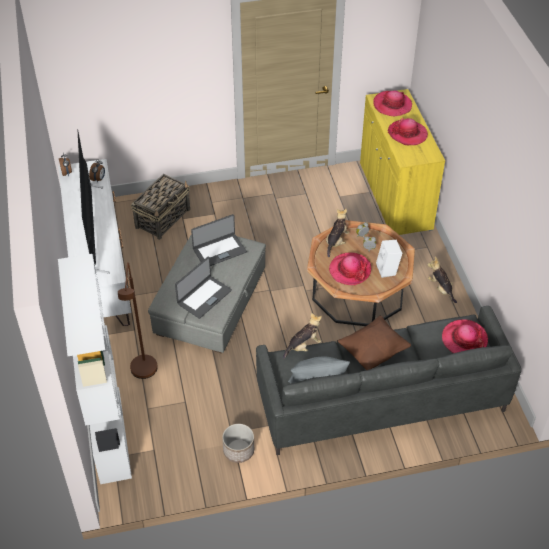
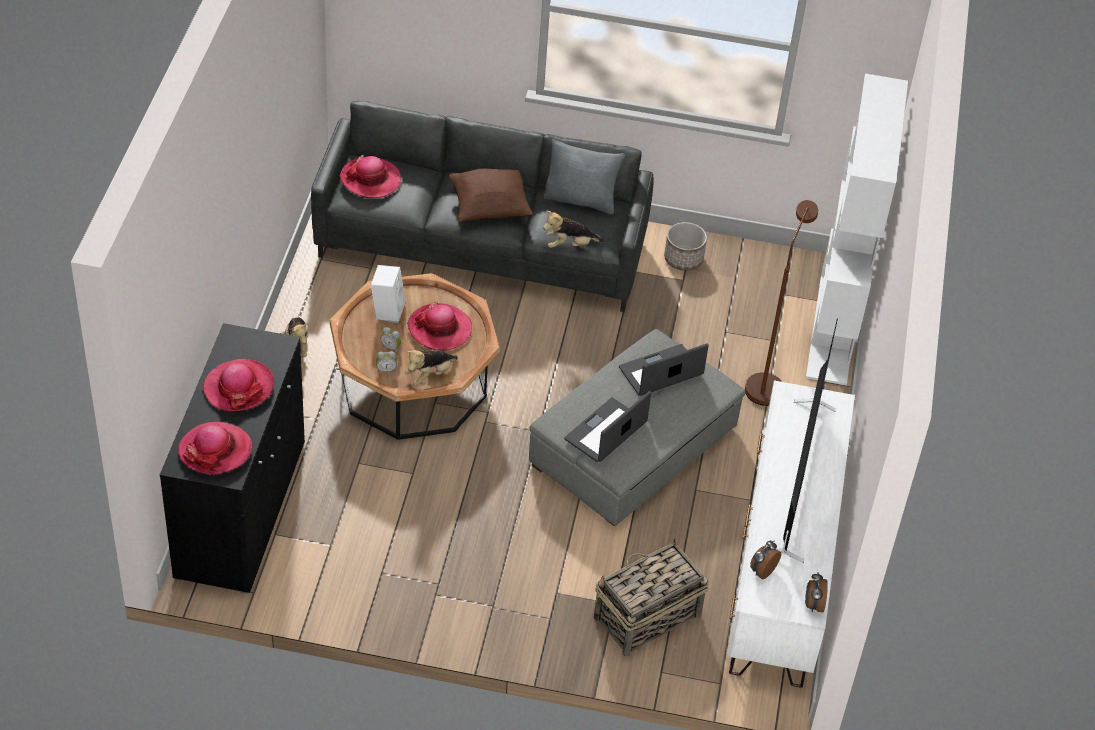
camera: 160 degrees left, 0 degrees up
laptop [191,214,247,266] -> laptop turned 45 degrees counterclockwise [564,391,651,462]
yellow cabinet [360,89,445,235] -> black cabinet [160,323,305,594]

